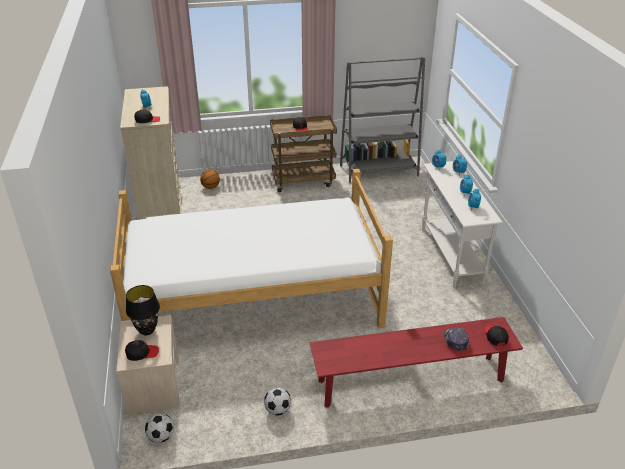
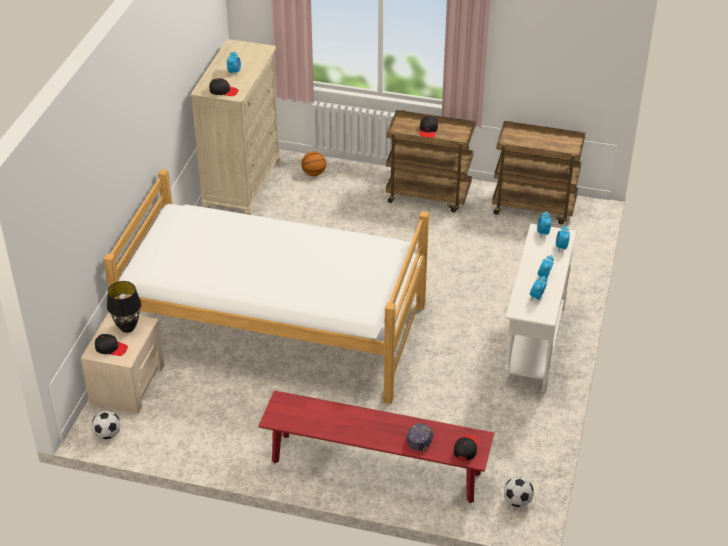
camera: 25 degrees right, 5 degrees up
football [264,387,291,415] -> football moved to [504,477,534,507]
grey bookcase [340,57,425,183] -> brown cart [492,121,586,224]

